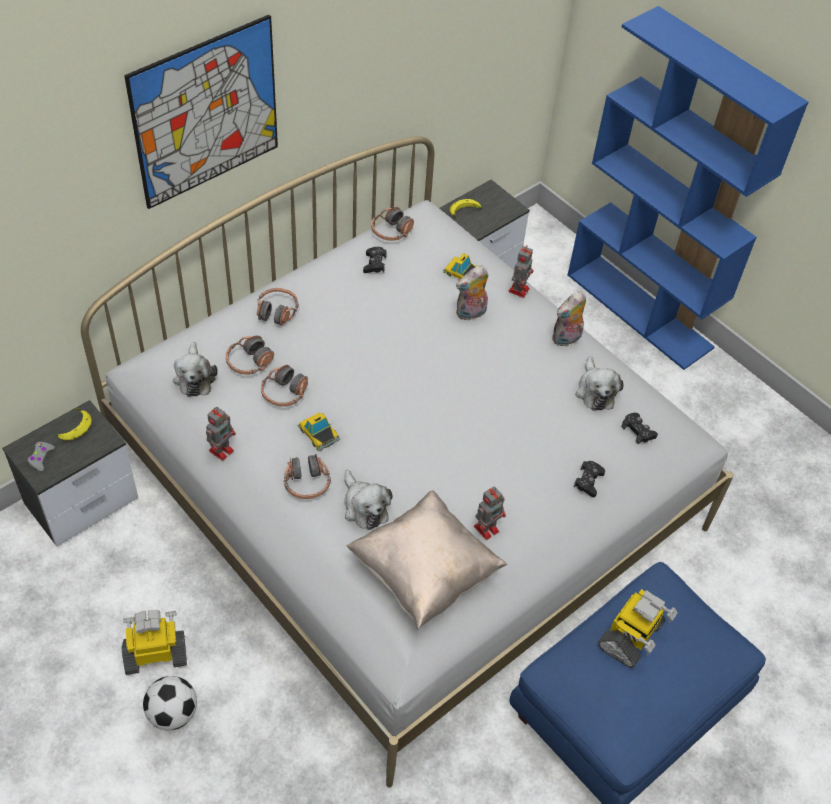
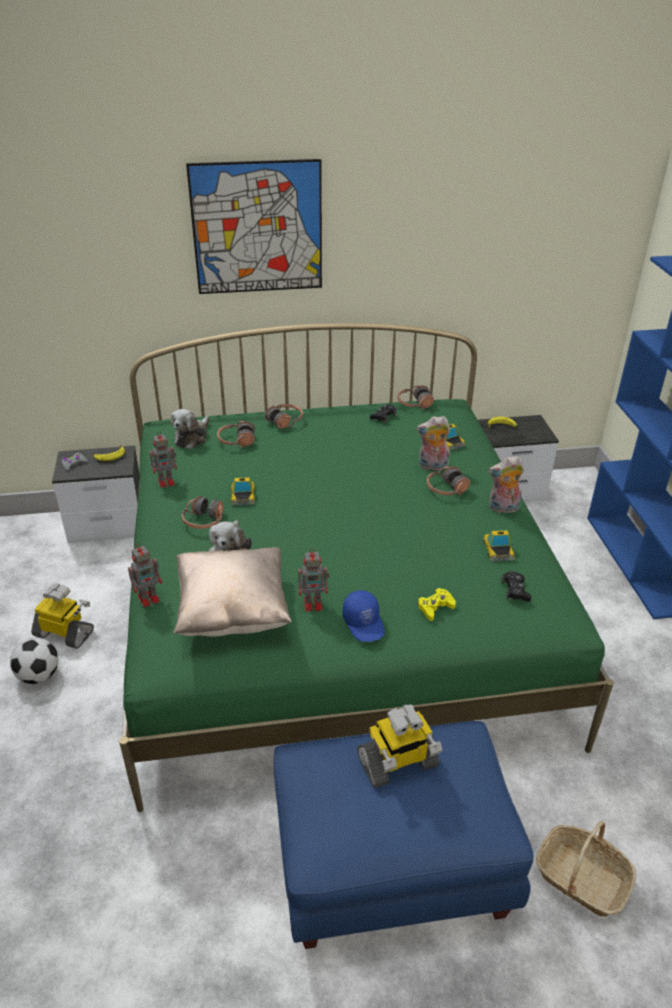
camera: 35 degrees right, 15 degrees down
white bed [81,136,734,788] -> green bed [119,323,614,812]
headphones [261,365,308,407] -> headphones moved to [427,466,470,495]
toy robot [508,245,534,298] -> toy robot moved to [128,544,162,607]
black game controller [574,461,605,497] -> yellow game controller [417,588,456,621]
plush toy [575,356,624,411] -> toy car [483,530,515,562]
none -> blue cap [343,590,385,642]
none -> basket [536,821,636,917]

